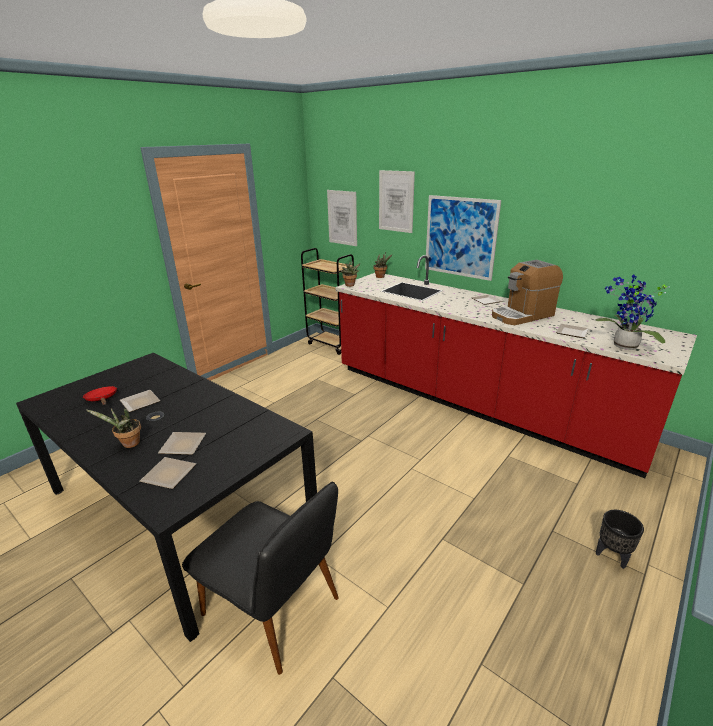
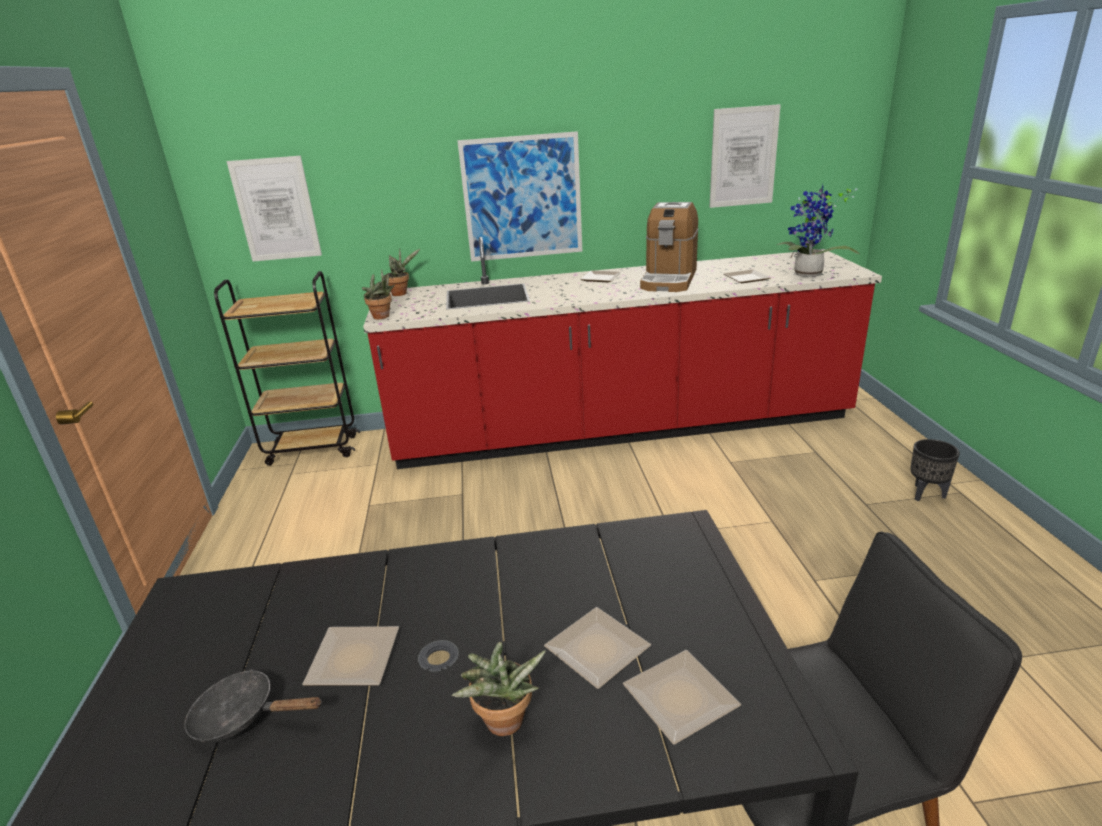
camera: 45 degrees left, 0 degrees up
red frying pan [83,386,117,405] -> black frying pan [184,669,322,744]
picture [379,170,415,233] -> picture moved to [710,104,781,208]

